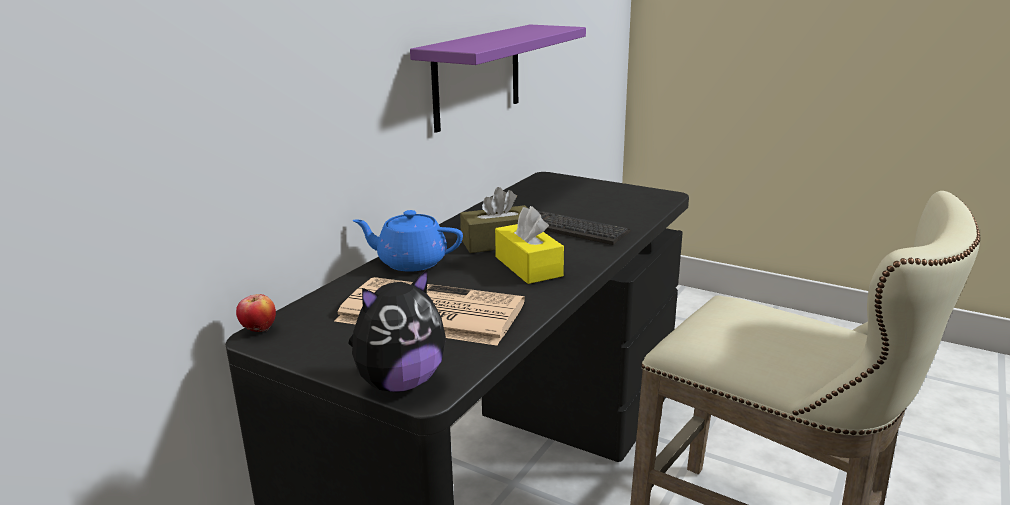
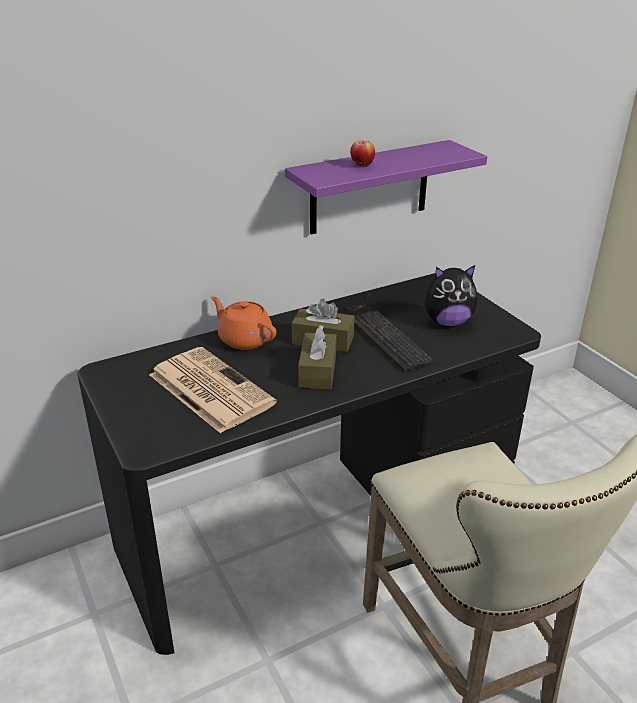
camera: 30 degrees right, 10 degrees up
apple [236,294,276,332] -> apple moved to [350,141,375,167]
plush toy [348,268,446,392] -> plush toy moved to [425,265,477,327]
blue teapot [352,210,463,272] -> orange teapot [211,296,277,350]
yellow tissue box [495,206,564,284] -> brown tissue box [298,325,337,390]

